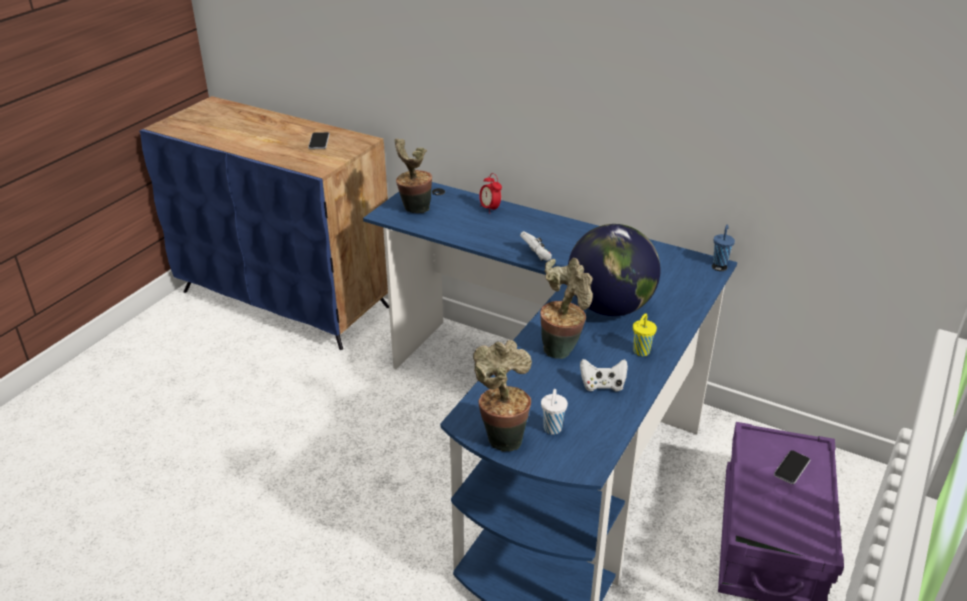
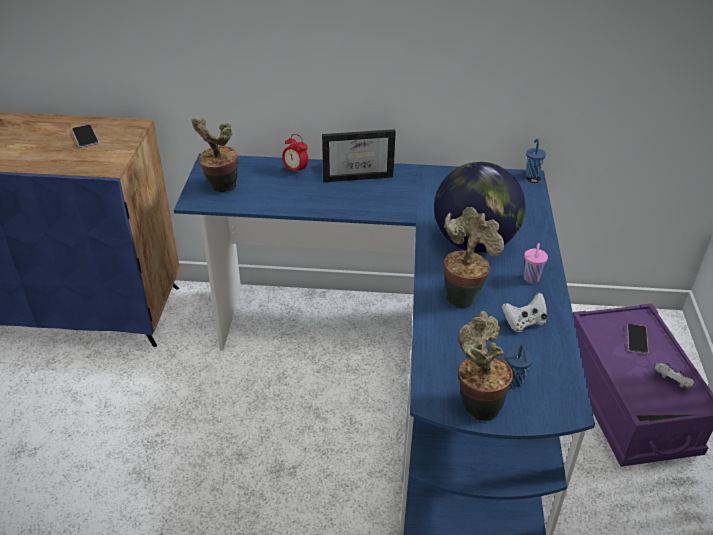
camera: 25 degrees left, 5 degrees up
white game controller [520,231,552,261] -> white game controller moved to [654,363,694,388]
white cup [541,389,568,434] -> blue cup [505,345,533,388]
yellow cup [633,313,657,356] -> pink cup [524,243,548,283]
none -> picture frame [322,129,396,182]

